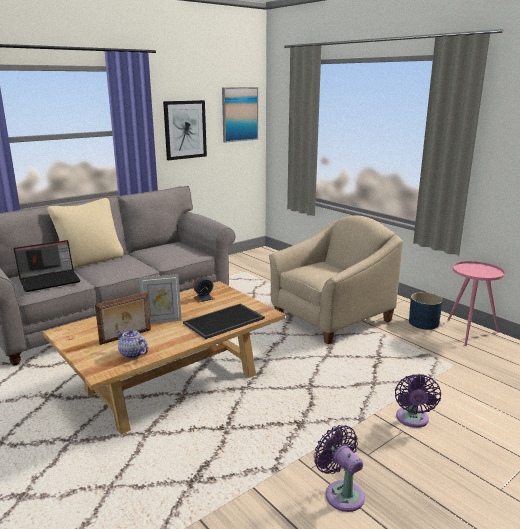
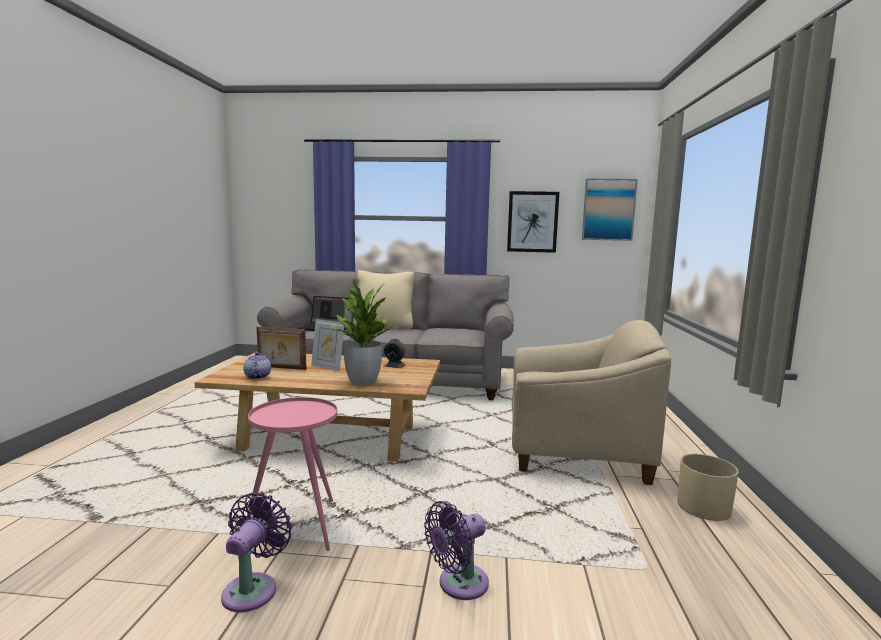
camera: 45 degrees right, 10 degrees down
tray [183,303,265,339] -> potted plant [326,279,397,386]
blue planter [409,292,443,330] -> beige planter [677,454,739,521]
pink side table [448,261,505,346] -> pink side table moved to [247,397,338,551]

